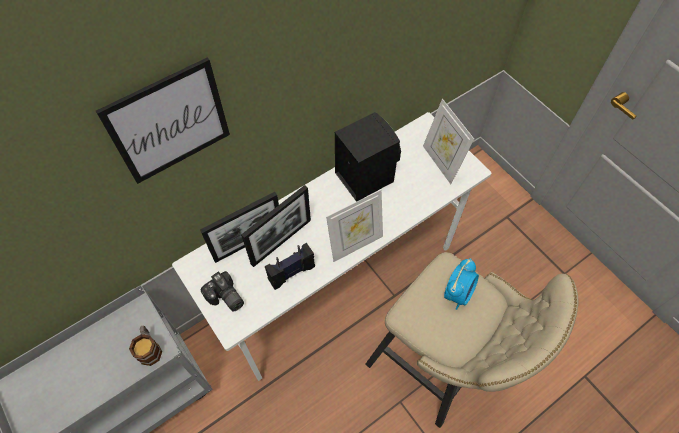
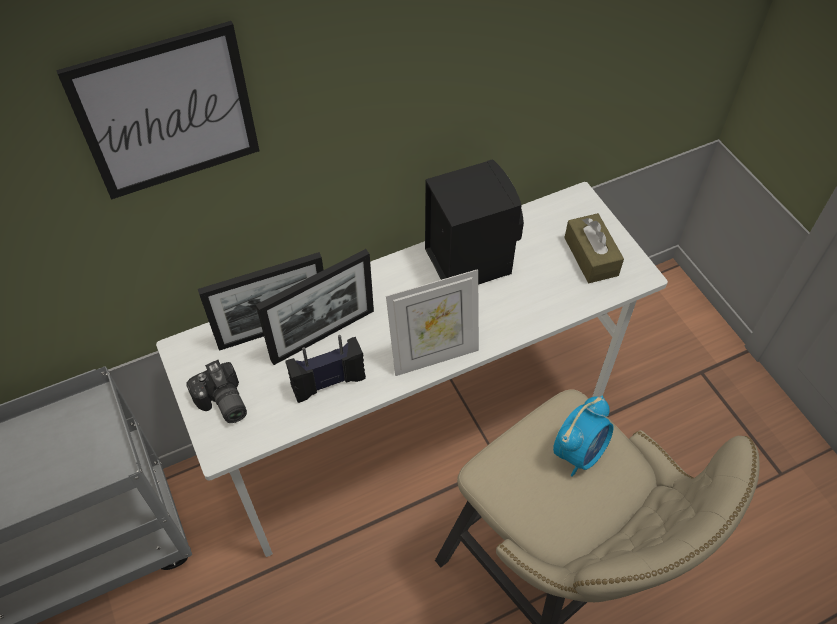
camera: 10 degrees right, 5 degrees down
mug [129,326,162,366] -> none
picture frame [423,99,474,184] -> brown tissue box [564,213,624,283]

